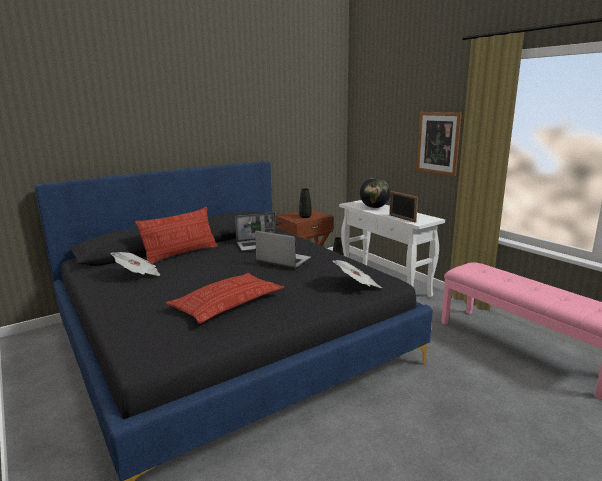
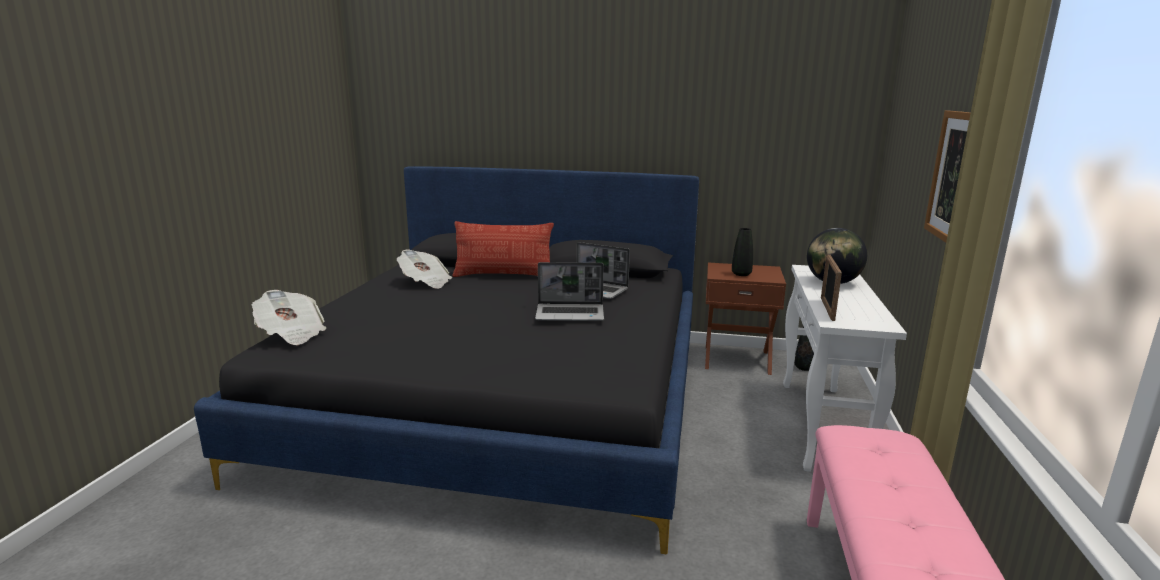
camera: 45 degrees right, 0 degrees up
pillow [166,273,284,324] -> none
laptop [255,230,311,268] -> laptop turned 105 degrees clockwise [535,262,604,321]
newspaper [333,260,382,288] -> newspaper moved to [252,290,327,345]

